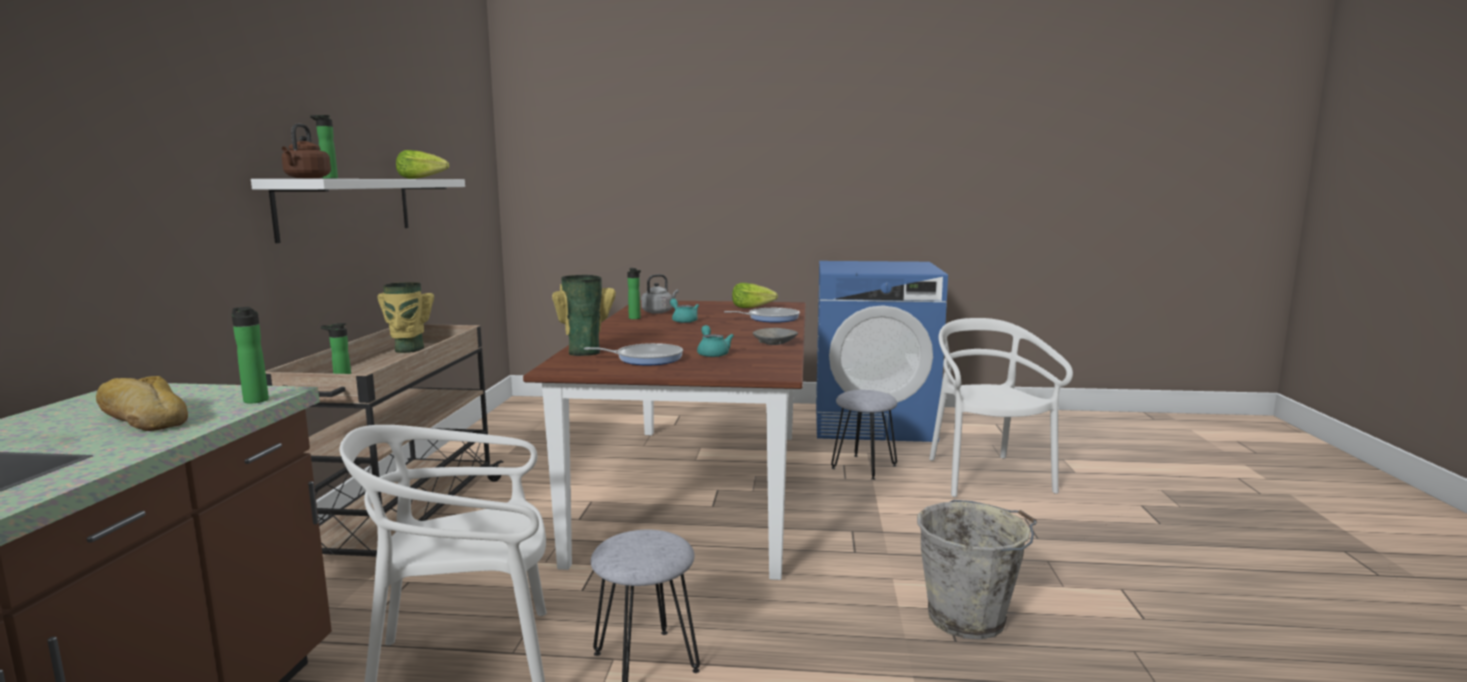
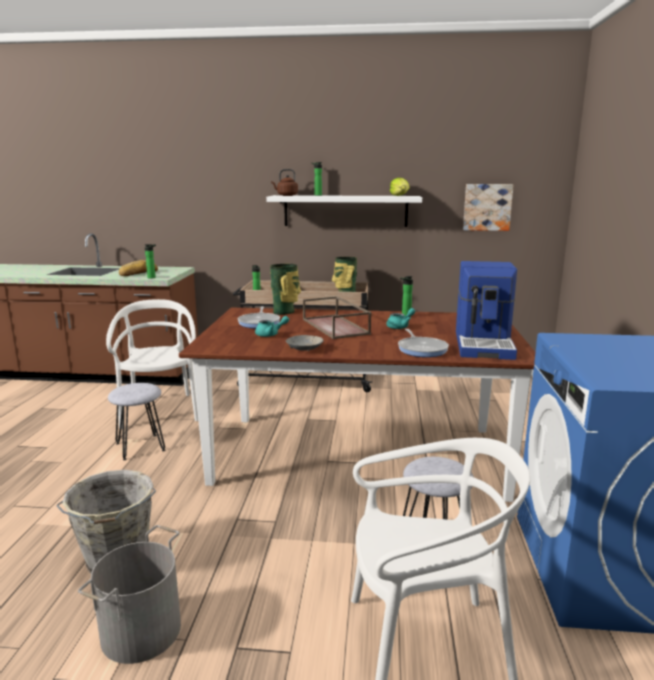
camera: 90 degrees right, 5 degrees up
grey kettle [641,274,679,314] -> none
lettuce [732,283,778,308] -> coffee machine [456,261,517,360]
none -> grey bucket [78,525,181,664]
none -> brown tray [303,296,371,339]
none -> picture [463,184,514,231]

